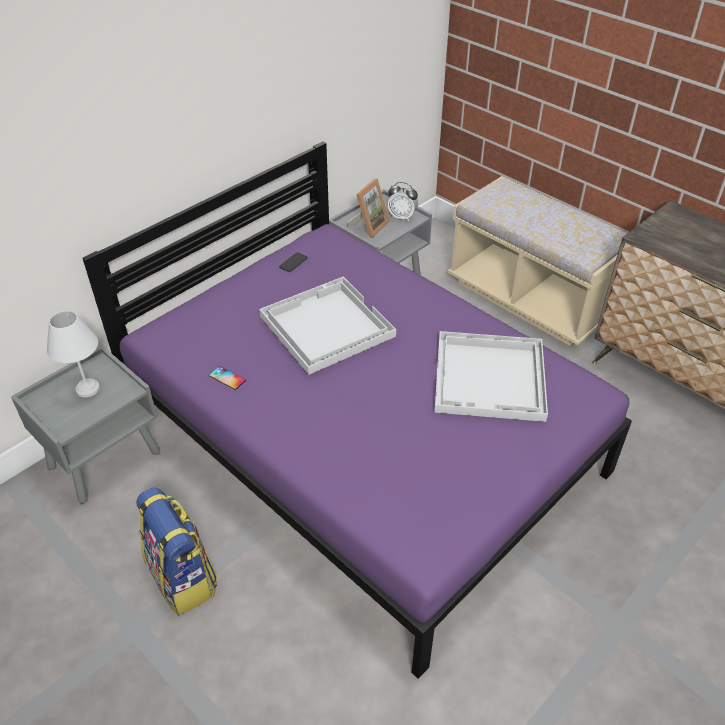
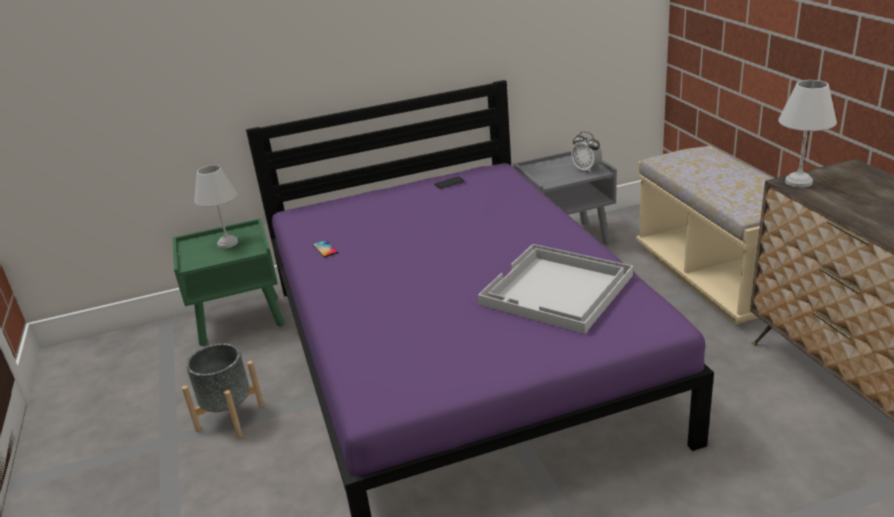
camera: 30 degrees right, 15 degrees down
grey nightstand [11,345,160,504] -> green nightstand [172,218,285,346]
backpack [136,487,217,616] -> grey planter [182,343,264,438]
white tray [259,277,396,375] -> none
picture frame [347,179,390,238] -> none
none -> white table lamp [778,80,837,188]

